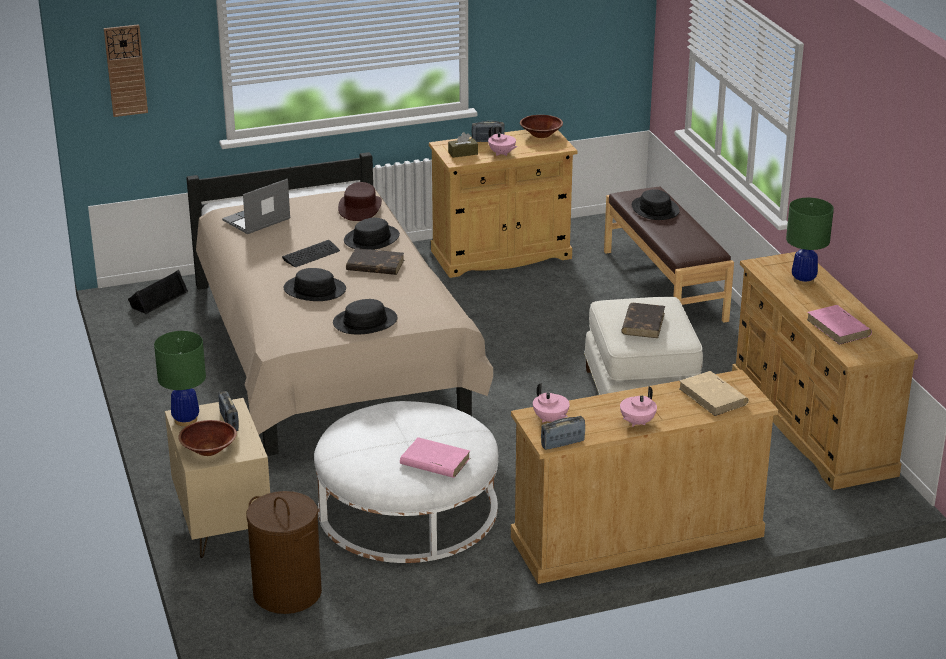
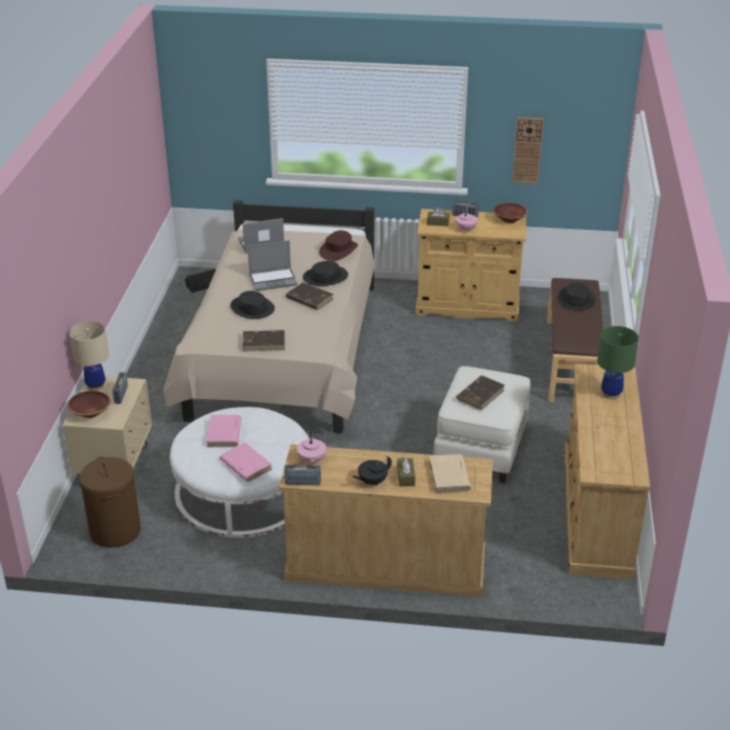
camera: 25 degrees right, 5 degrees up
wall clock [104,24,148,117] -> wall clock moved to [512,117,544,184]
green table lamp [154,331,206,426] -> beige table lamp [69,321,109,391]
keyboard [282,240,340,267] -> laptop [247,240,298,291]
black hat [333,299,397,334] -> brown book [242,330,285,352]
pink teapot [620,386,657,427] -> black teapot [352,456,392,486]
pink book [806,305,872,345] -> pink book moved to [207,415,242,447]
none -> brown tissue box [397,457,415,487]

